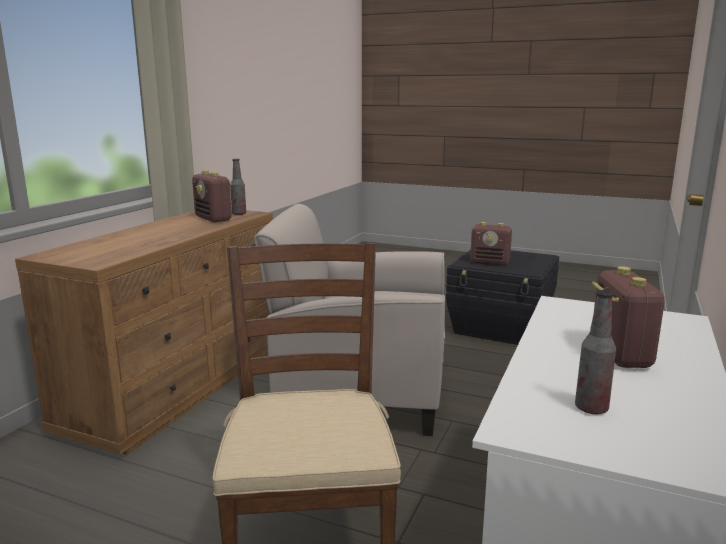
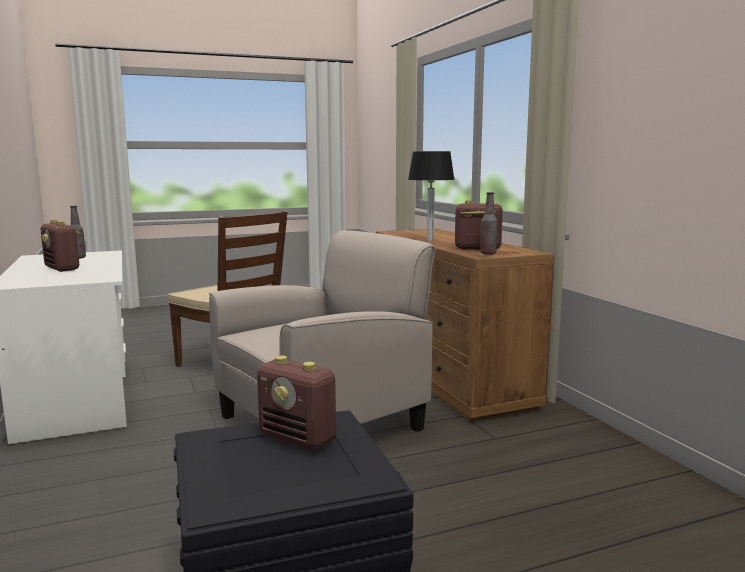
camera: 135 degrees right, 5 degrees down
radio [470,222,512,265] -> radio turned 120 degrees counterclockwise [257,356,336,450]
none -> table lamp [408,151,455,241]

